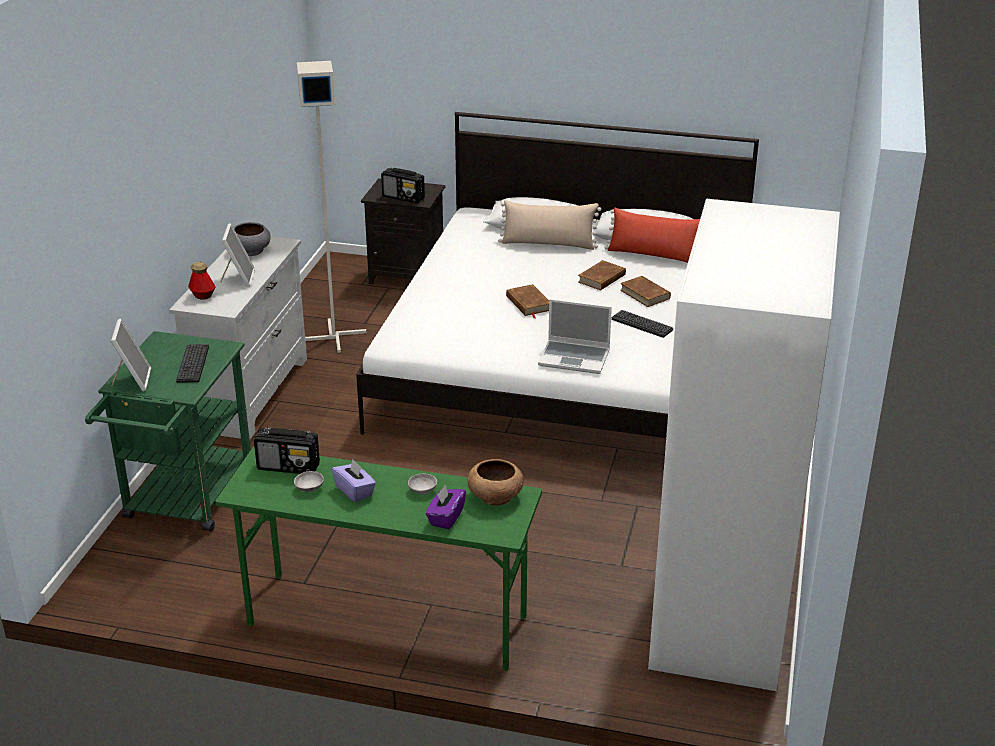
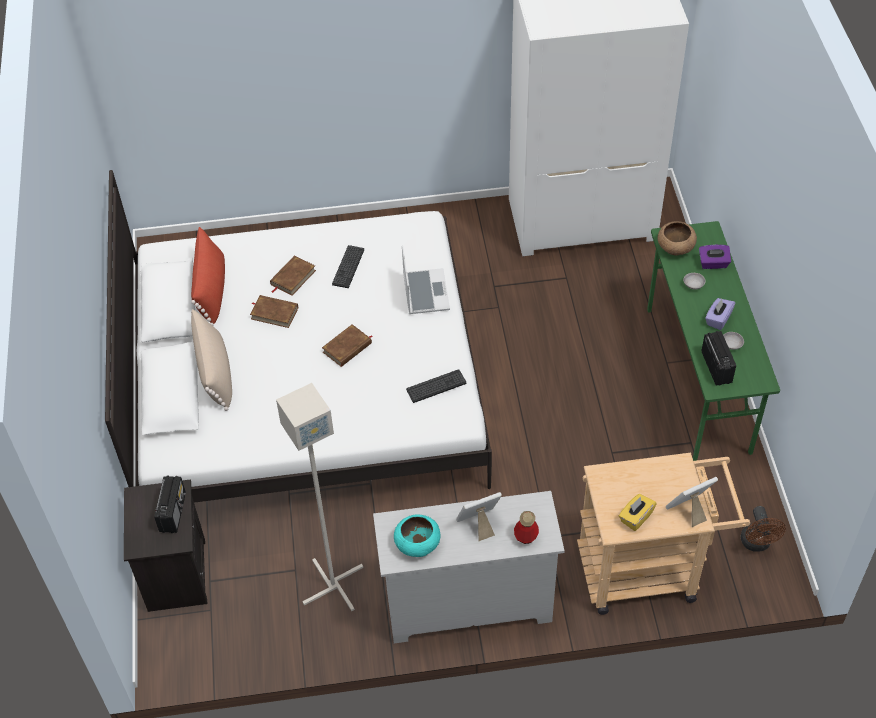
camera: 110 degrees left, 20 degrees up
green cart [85,331,251,532] -> beige cart [577,453,750,615]
keyboard [176,344,209,383] -> keyboard moved to [406,369,466,403]
grey bowl [233,222,271,256] -> turquoise bowl [394,514,440,557]
none -> yellow tissue box [619,494,657,531]
none -> brown fan [741,506,786,552]

